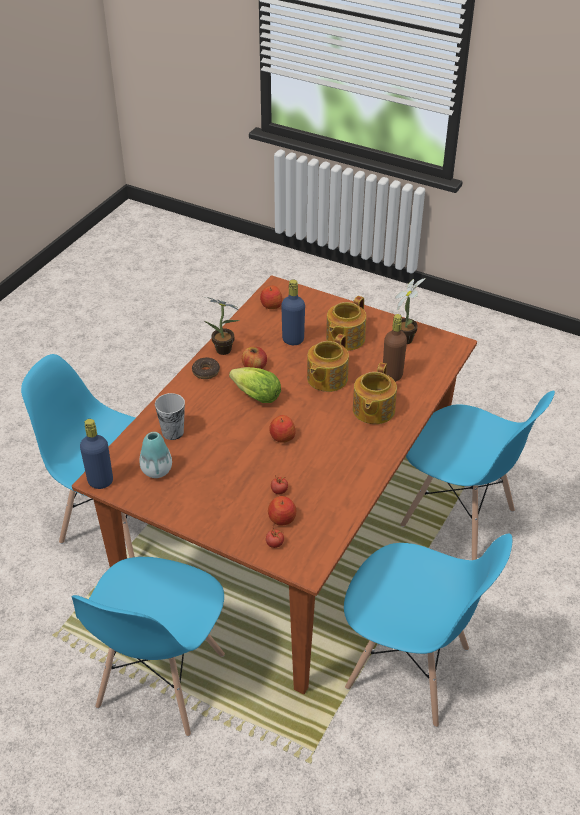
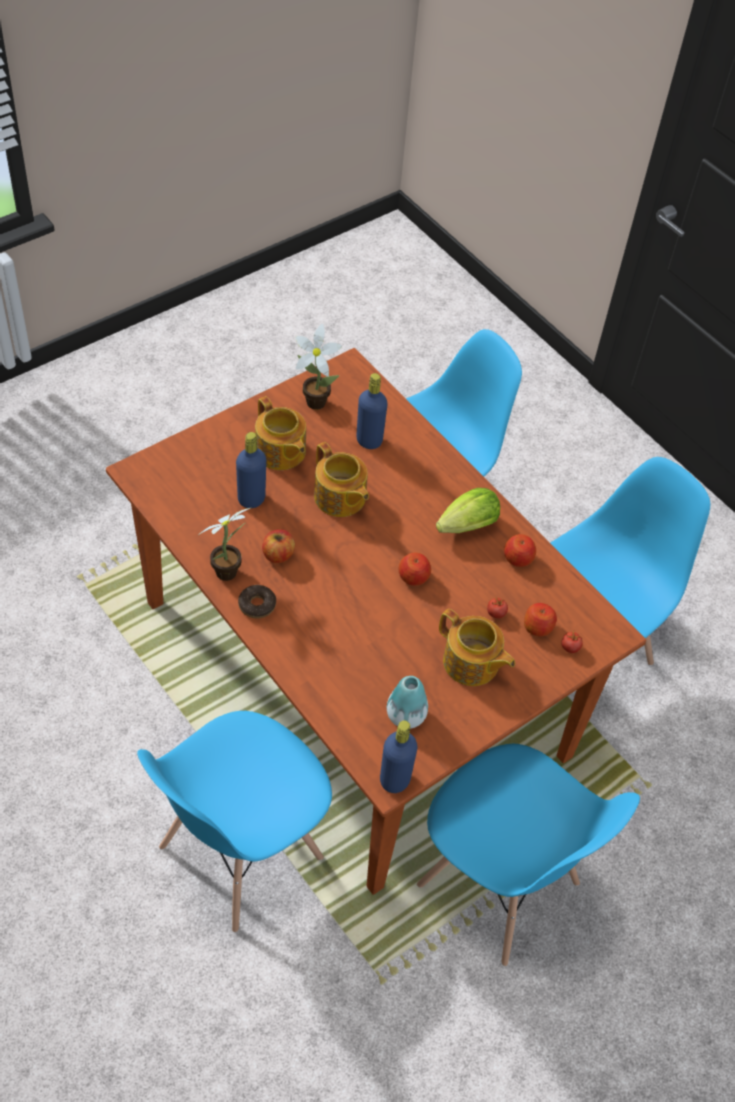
camera: 70 degrees left, 10 degrees up
cup [155,393,185,440] -> none
lettuce [229,367,281,403] -> lettuce moved to [436,488,500,533]
apple [260,286,282,309] -> apple moved to [504,534,536,567]
teapot [353,362,397,424] -> teapot moved to [439,609,515,686]
brown bottle [383,314,407,382] -> blue bottle [356,373,388,449]

